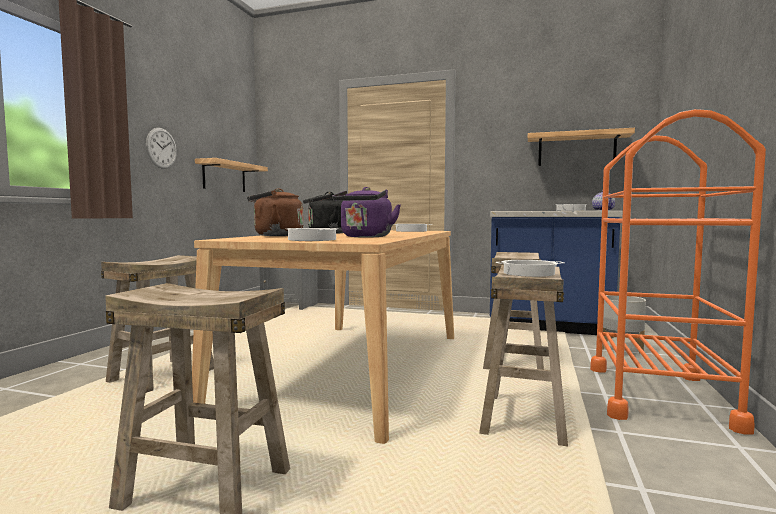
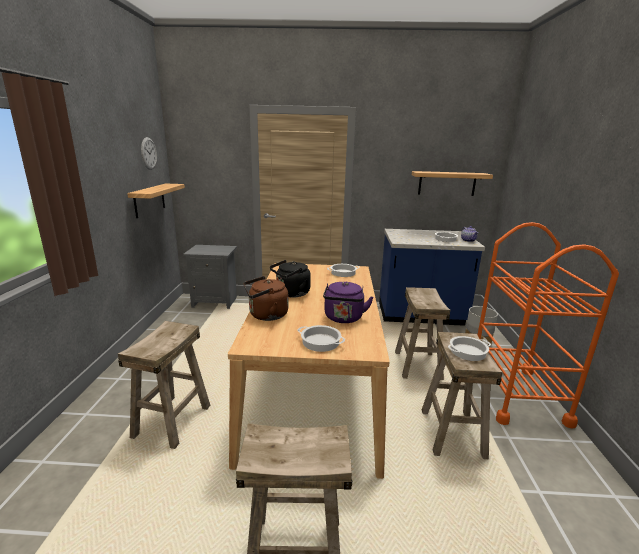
camera: 15 degrees left, 15 degrees up
wall clock [146,128,177,169] -> wall clock moved to [141,137,157,170]

